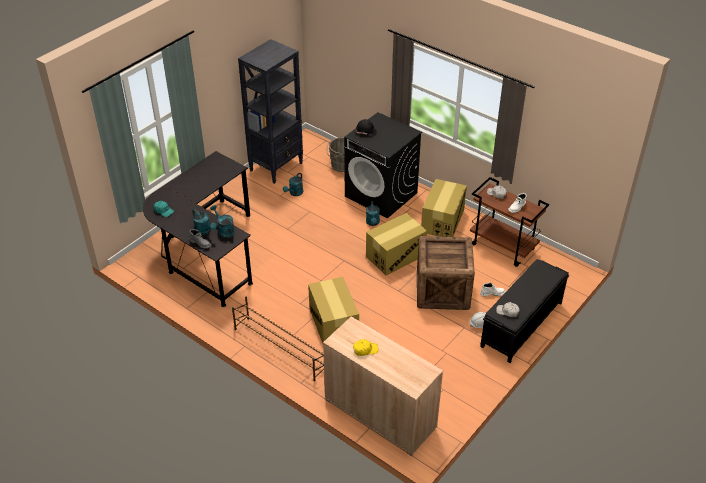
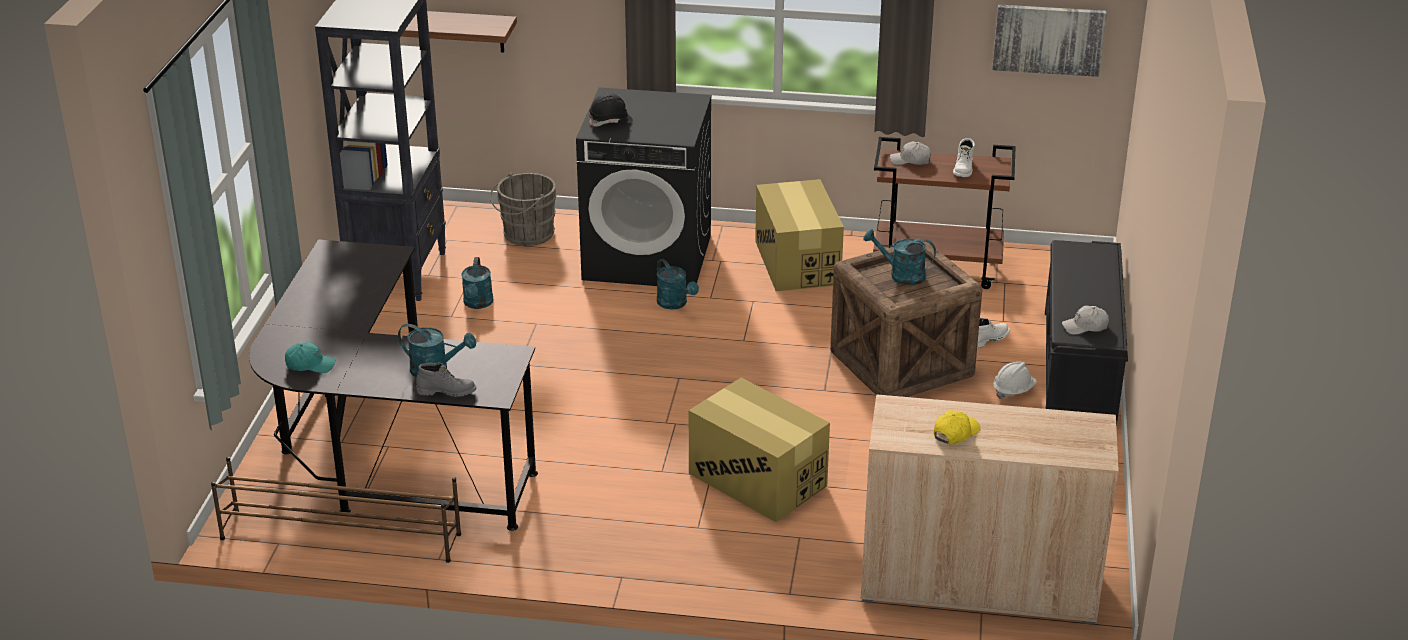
camera: 30 degrees left, 10 degrees down
turquoise watering can [210,205,235,238] -> turquoise watering can moved to [863,229,936,285]
brown shoe rack [232,297,324,381] -> brown shoe rack moved to [211,457,461,563]
cardboard box [366,213,427,276] -> none
none -> shelf [401,11,517,53]
none -> picture [992,5,1107,77]

